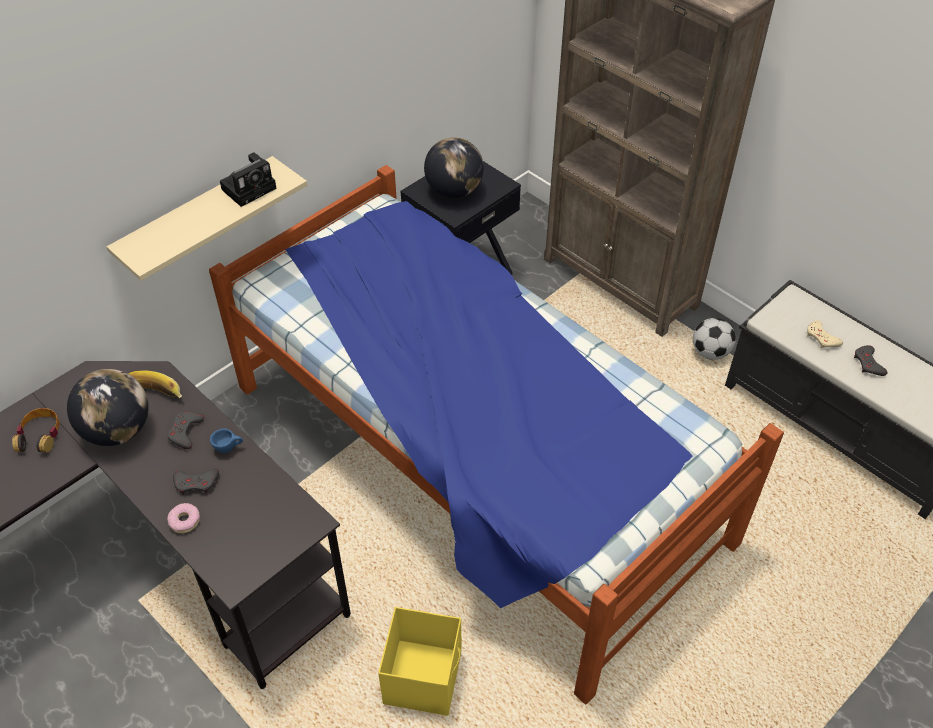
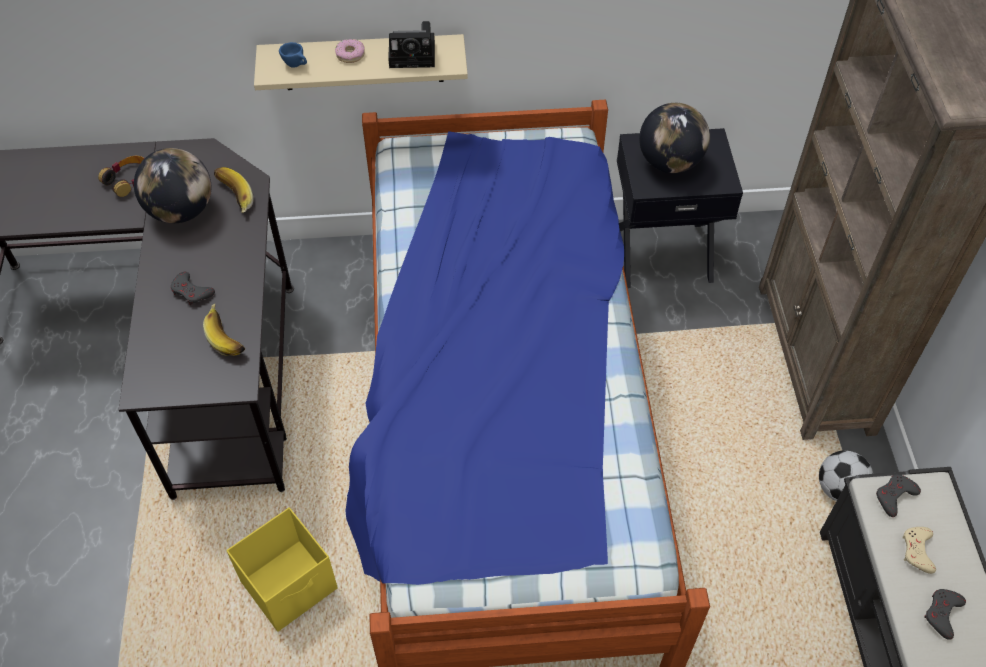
camera: 40 degrees right, 5 degrees up
grey game controller [167,412,204,449] -> grey game controller moved to [876,474,921,517]
donut [167,503,200,533] -> donut moved to [335,39,365,63]
blue cup [210,428,243,453] -> blue cup moved to [279,42,307,68]
none -> banana [203,304,245,356]

